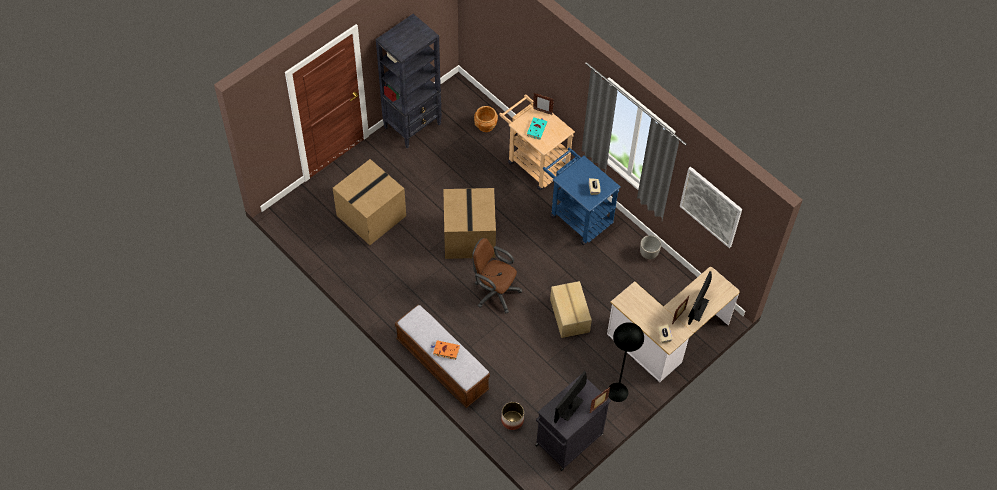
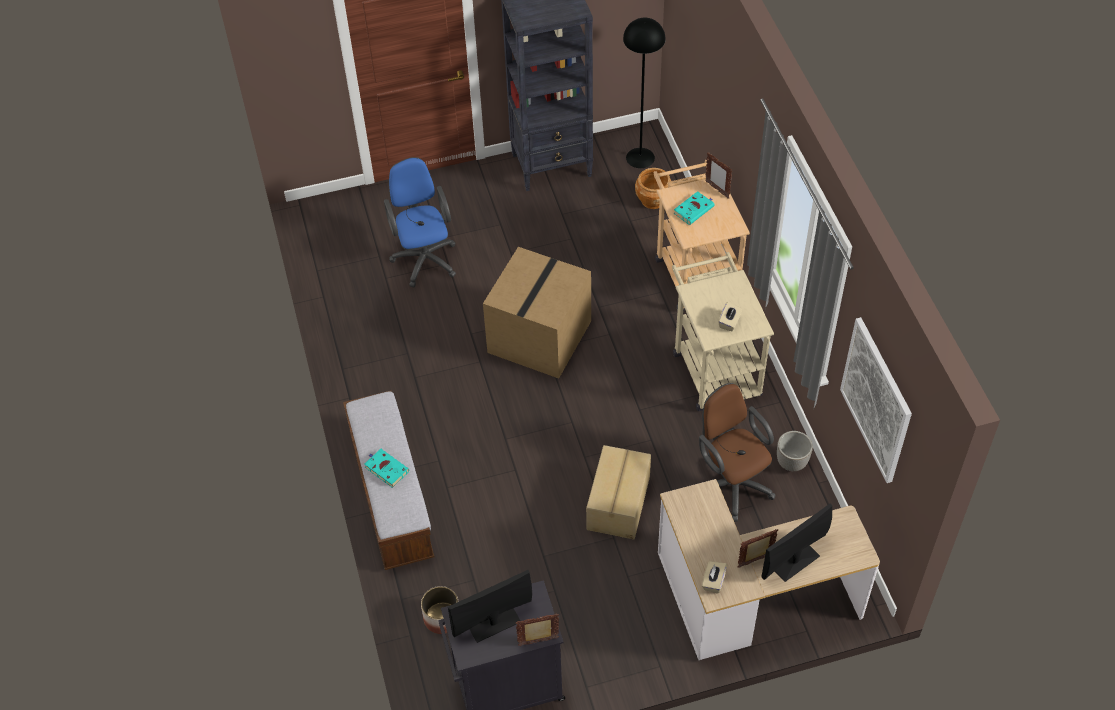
camera: 30 degrees right, 5 degrees down
cardboard box [333,159,406,245] -> blue office chair [384,157,456,288]
orange book [431,340,460,360] -> turquoise book [364,449,409,488]
brown office chair [472,238,522,314] -> brown office chair moved to [699,383,775,521]
blue cart [543,148,621,245] -> beige cart [672,252,774,411]
black floor lamp [608,322,644,402] -> black floor lamp moved to [623,17,666,168]

